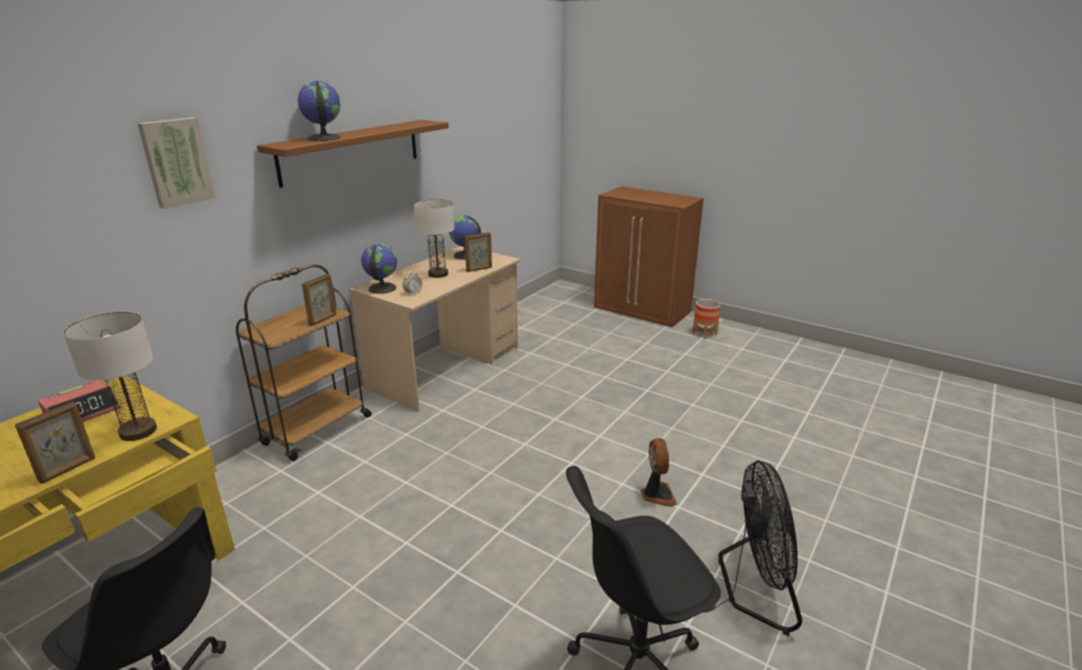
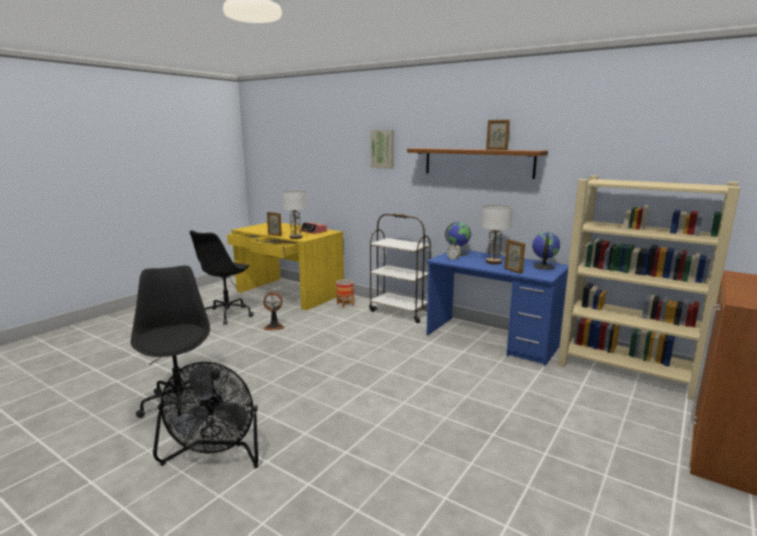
camera: 90 degrees right, 10 degrees down
brown cart [236,264,372,461] -> white cart [369,213,431,323]
globe [298,81,340,141] -> none
picture frame [302,274,336,326] -> picture frame moved to [486,120,510,150]
beige desk [349,246,521,411] -> blue desk [426,249,569,366]
fan [641,438,677,507] -> fan moved to [263,292,284,330]
planter [692,299,721,339] -> planter moved to [336,279,354,308]
none -> beige bookcase [557,175,740,400]

